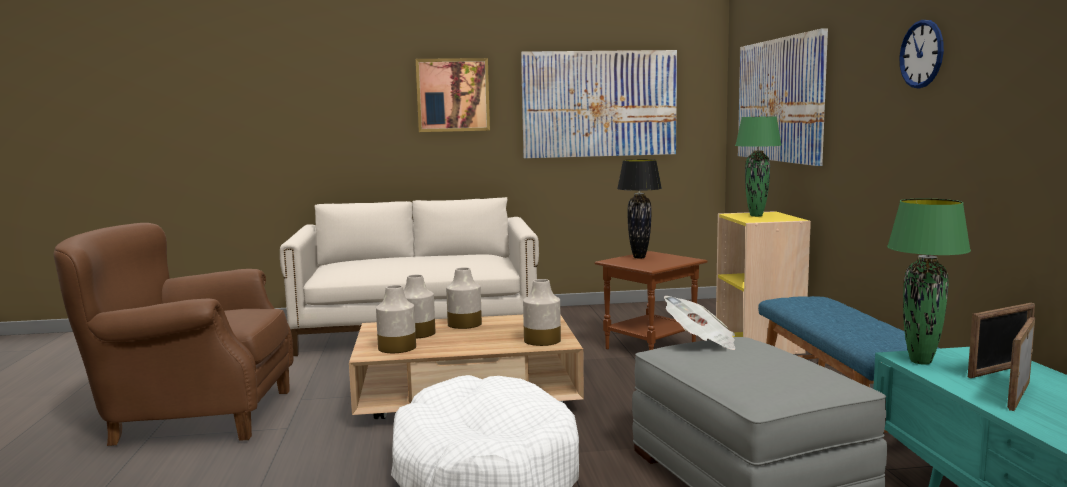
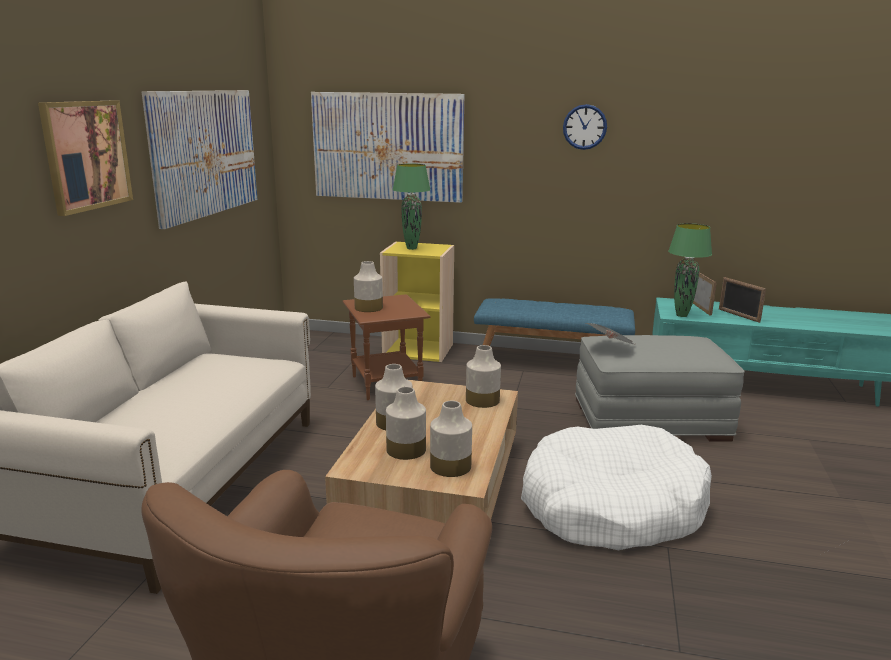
camera: 70 degrees left, 10 degrees up
black table lamp [617,159,662,259] -> beige vase [354,261,383,312]

